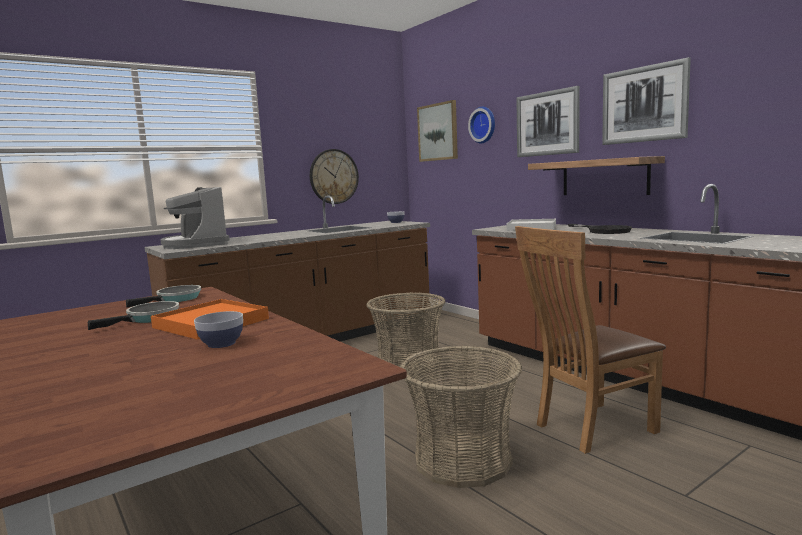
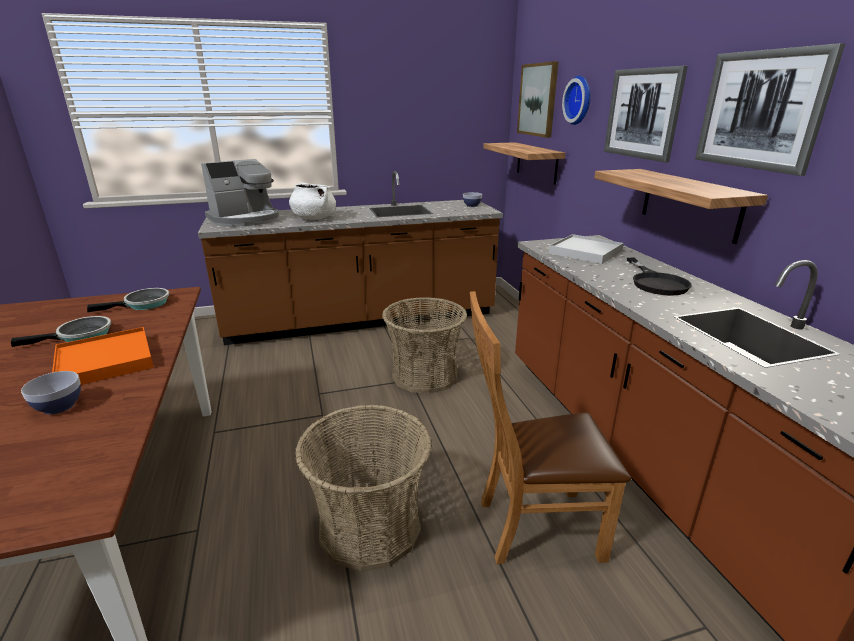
camera: 20 degrees right, 15 degrees up
coffee machine [160,187,230,249] -> coffee machine turned 120 degrees counterclockwise [201,159,279,227]
wall clock [310,149,359,204] -> none
none -> white cooking pot [289,182,336,220]
none -> shelf [483,142,565,185]

